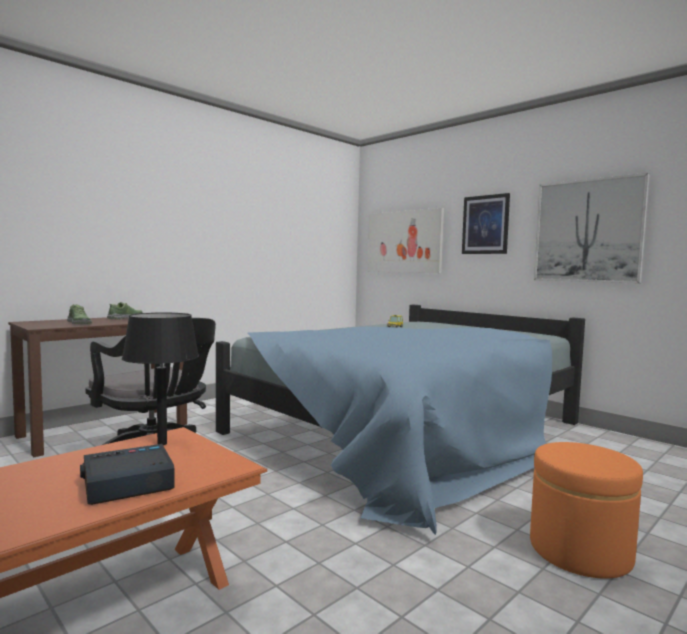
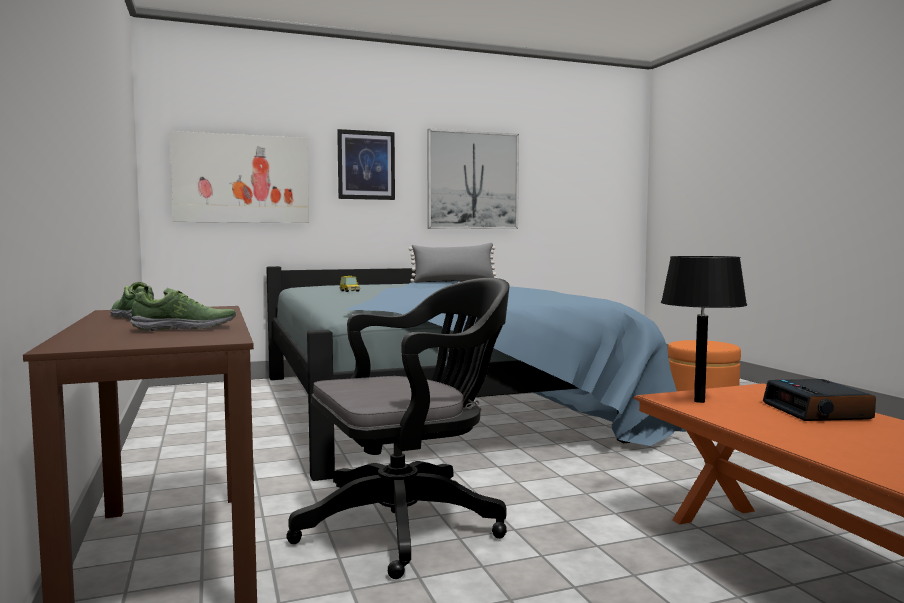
camera: 65 degrees left, 0 degrees up
none -> grey pillow [409,243,497,283]

